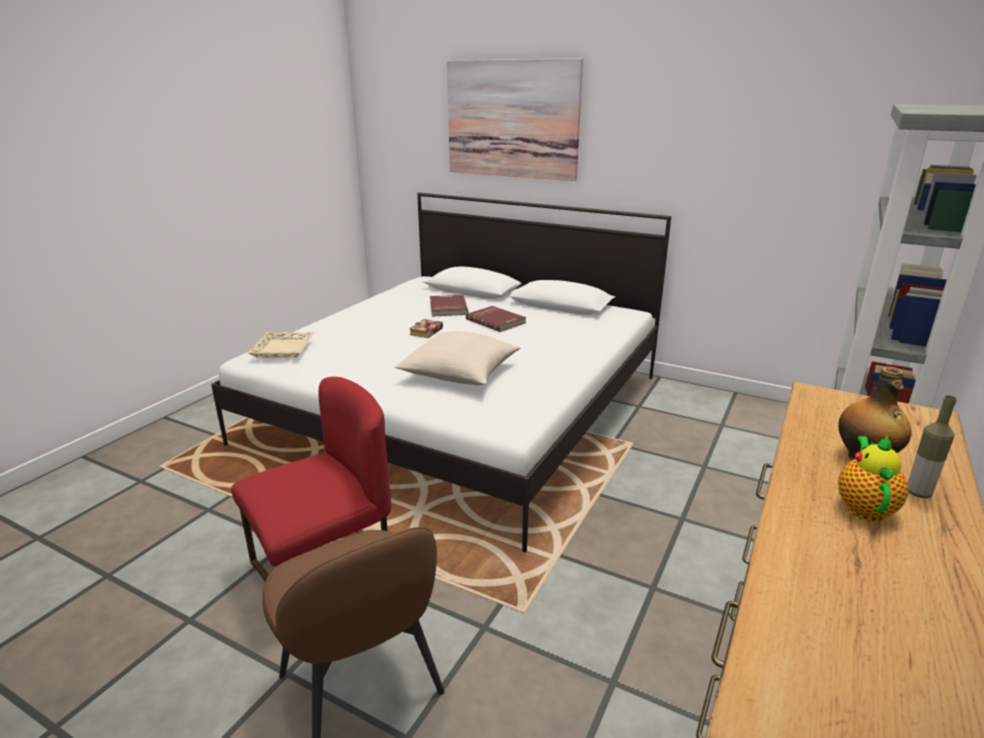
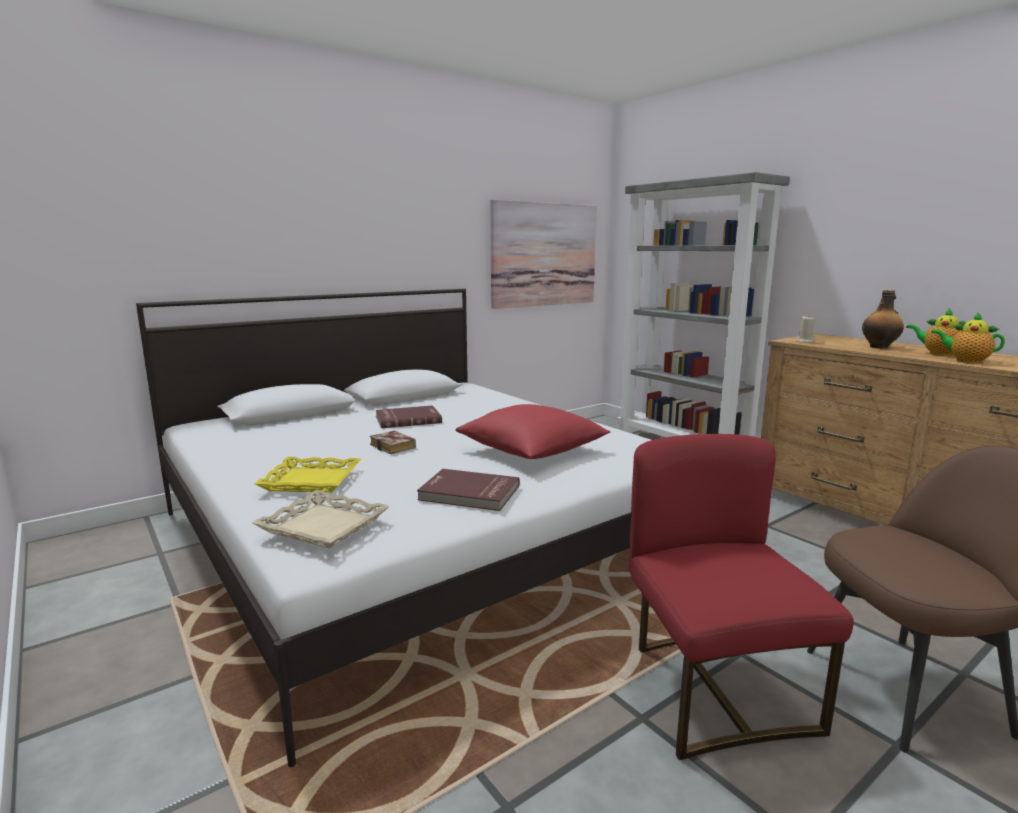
camera: 65 degrees left, 10 degrees down
beige pillow [395,331,520,385] -> red pillow [455,404,611,459]
red book [430,295,468,316] -> red book moved to [417,469,520,511]
picture [447,58,583,181] -> picture moved to [490,199,597,309]
bottle [908,395,957,498] -> none
none -> yellow tray [254,457,361,493]
none -> beige candle [796,315,815,343]
none -> teapot [931,312,1005,363]

